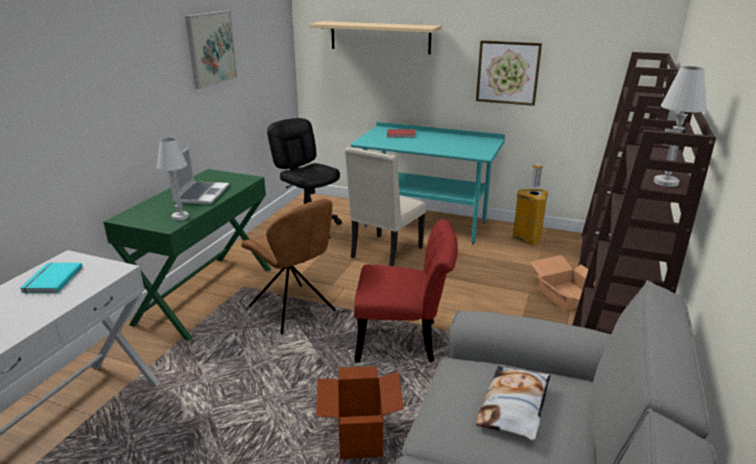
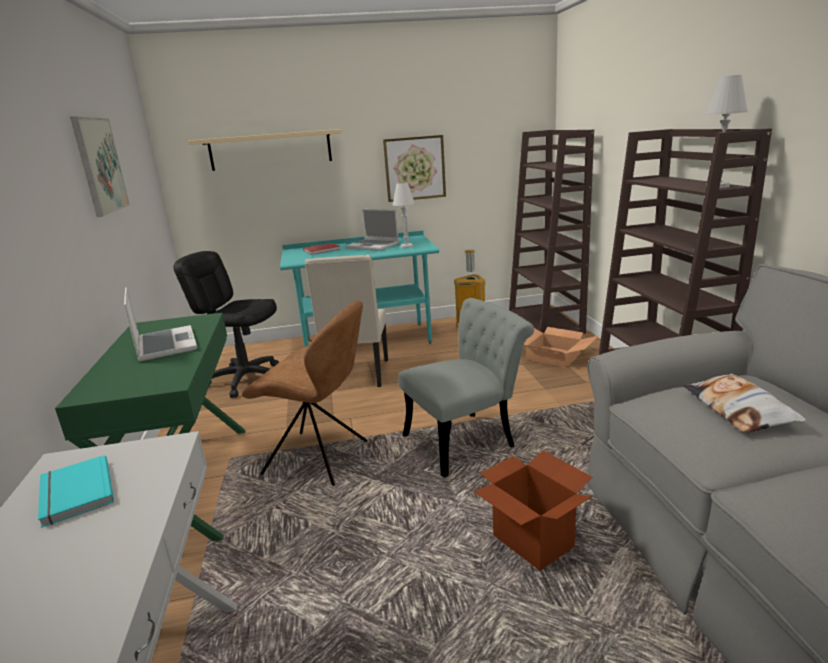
camera: 30 degrees left, 5 degrees down
white table lamp [157,138,189,221] -> white table lamp moved to [393,182,415,248]
red chair [354,220,458,362] -> grey chair [398,298,534,477]
none -> laptop [346,209,399,251]

